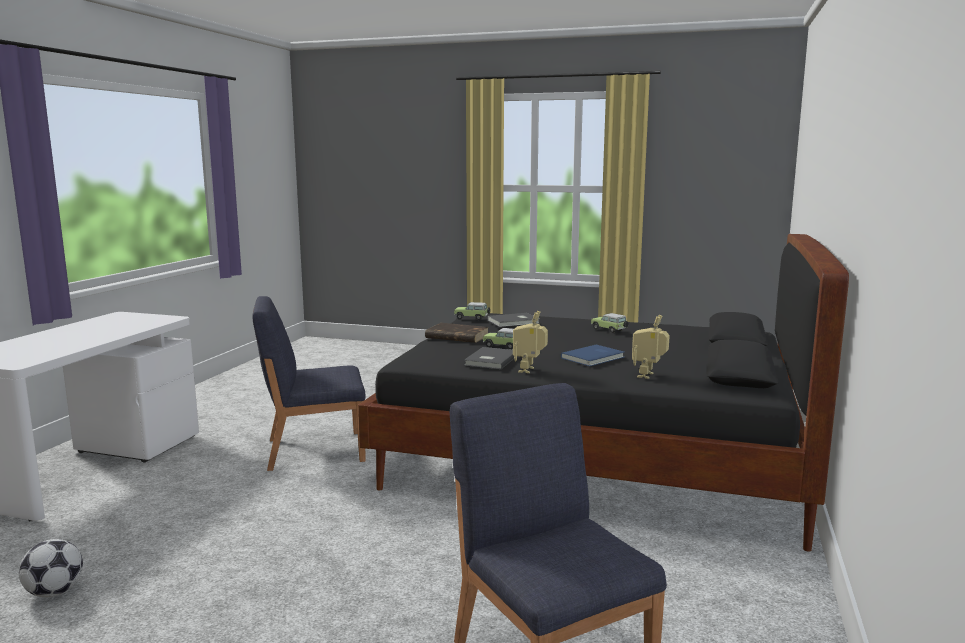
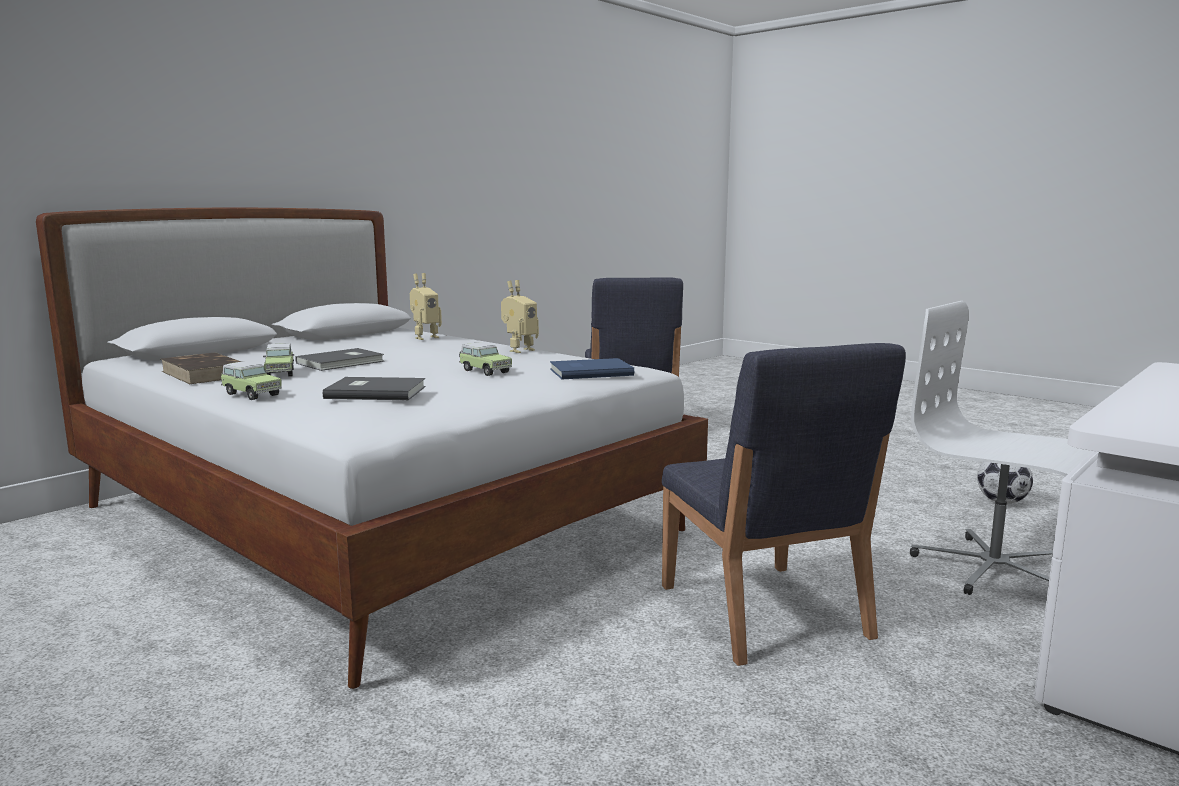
camera: 155 degrees left, 0 degrees up
blue chair [252,296,366,471] -> blue chair turned 60 degrees clockwise [662,343,906,666]
black bed [358,234,849,552] -> white bed [36,207,708,689]
brown book [425,323,489,343] -> brown book moved to [161,353,241,384]
toy car [454,302,490,320] -> toy car moved to [221,361,282,400]
grey book [464,347,514,369] -> grey book moved to [295,348,384,371]
blue book [561,345,624,366] -> blue book moved to [550,358,634,379]
none -> white office chair [910,301,1093,595]

